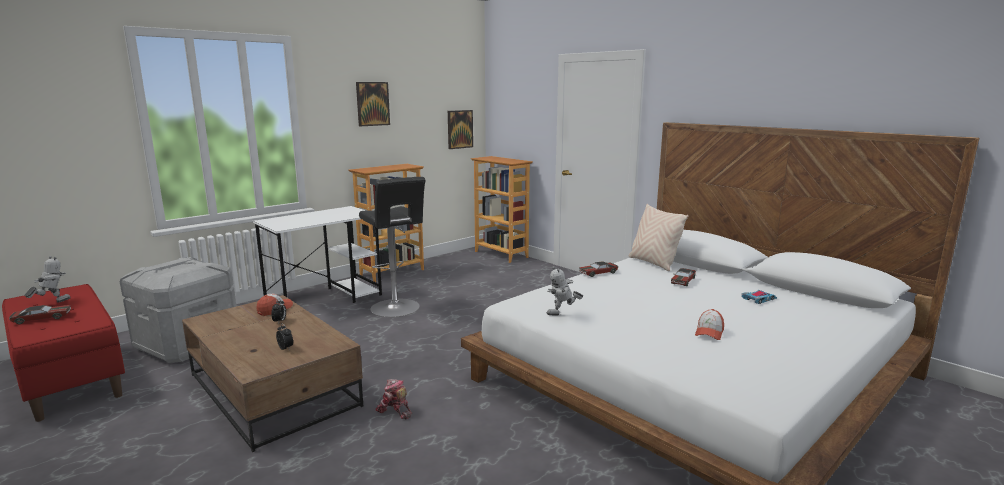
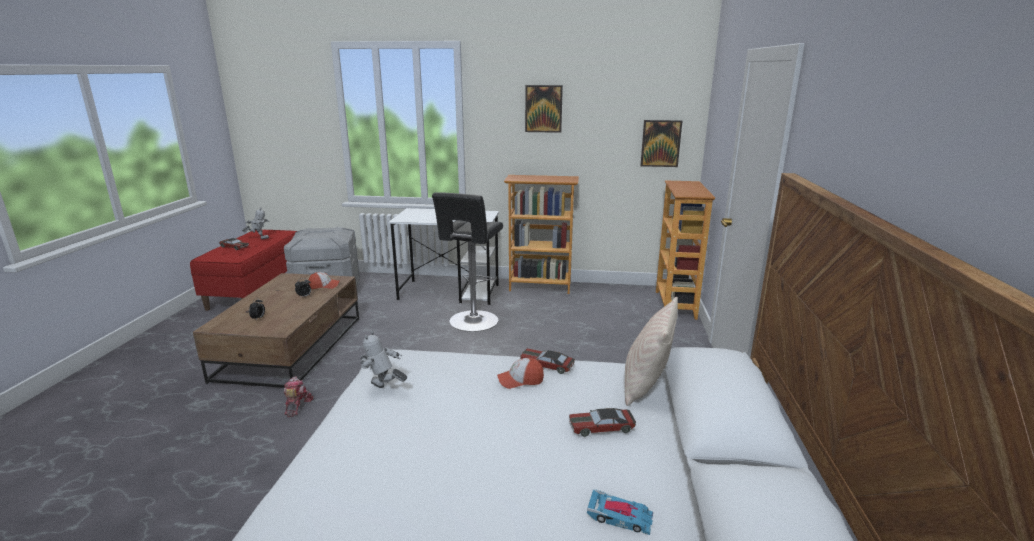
camera: 50 degrees right, 5 degrees up
cap [695,309,724,340] -> cap moved to [497,358,544,389]

